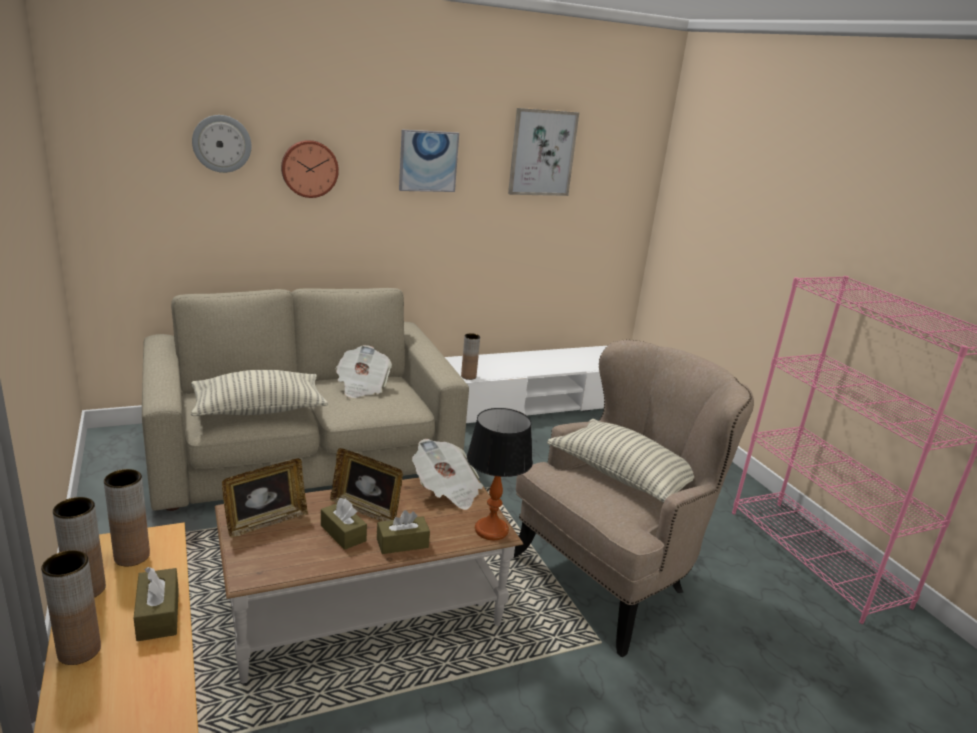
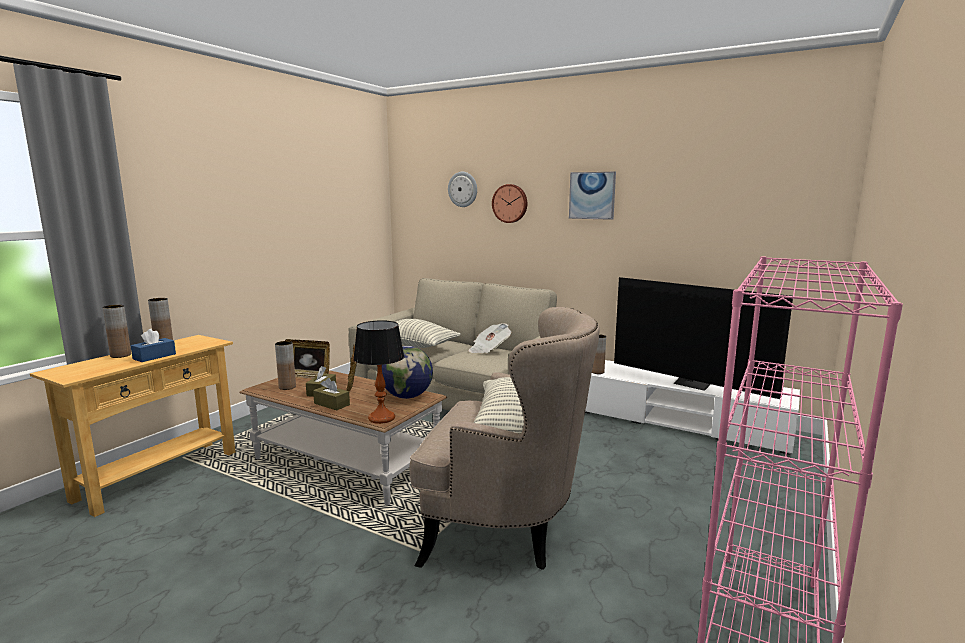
camera: 55 degrees right, 10 degrees down
brown vase [104,469,150,566] -> brown vase moved to [275,341,296,390]
brown tissue box [134,567,179,641] -> blue tissue box [131,329,176,362]
newspaper [412,439,483,510] -> globe [382,346,433,399]
picture [508,108,579,196] -> none
none -> television [614,277,793,399]

